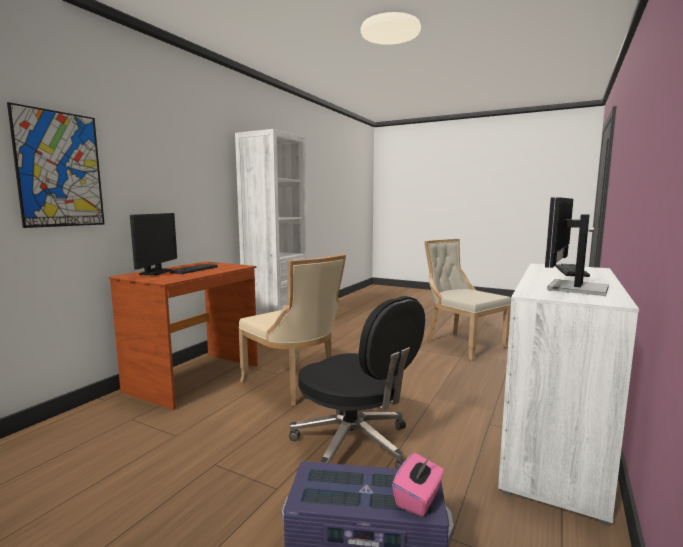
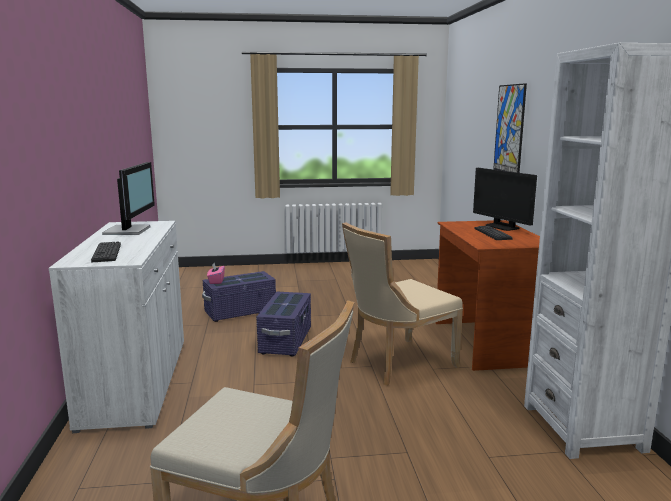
camera: 145 degrees right, 5 degrees up
beige chair [238,254,346,405] -> beige chair turned 45 degrees counterclockwise [342,222,463,386]
black office chair [289,296,425,469] -> purple storage box [256,292,311,356]

